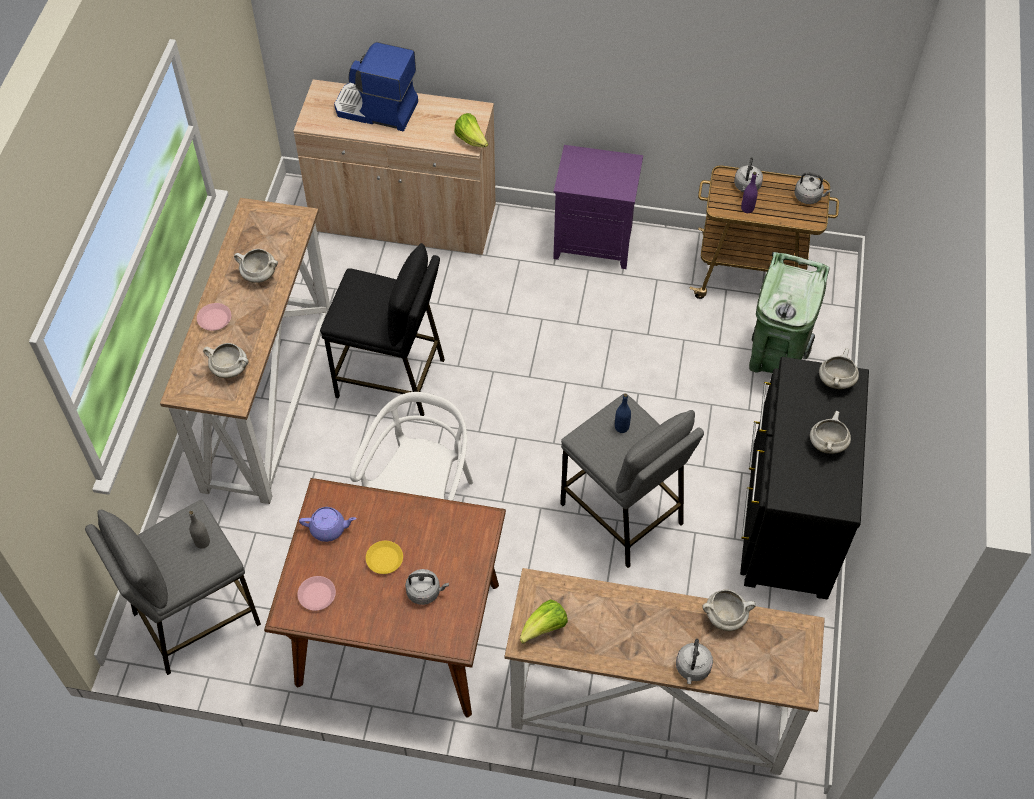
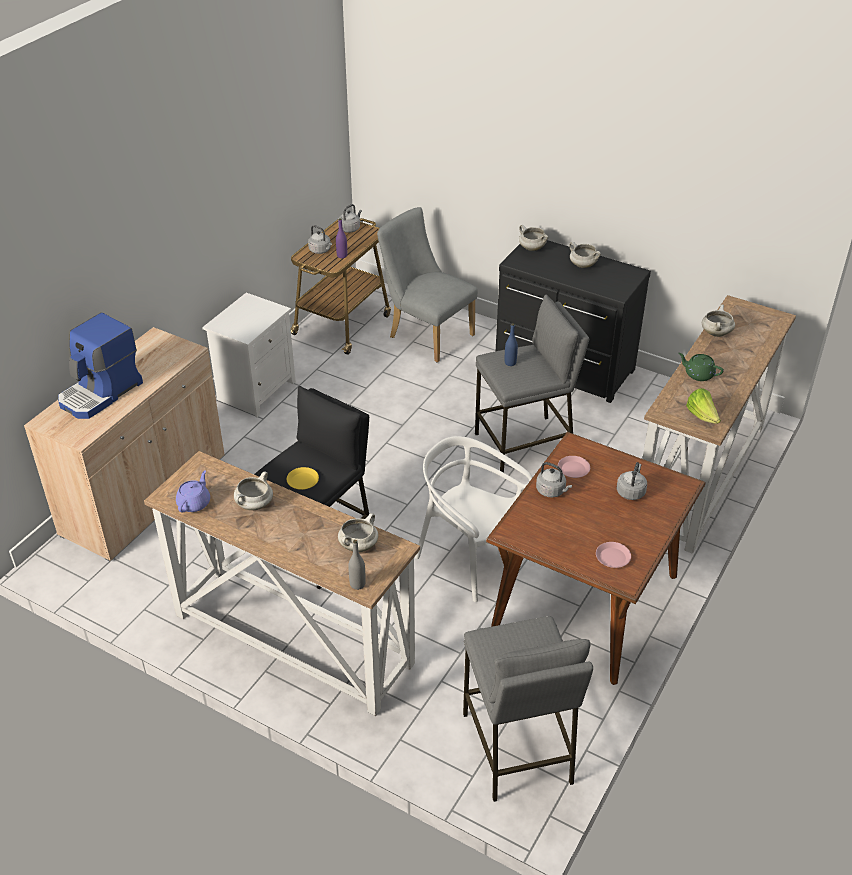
camera: 70 degrees left, 15 degrees down
grey bottle [189,511,210,549] -> grey bottle moved to [348,540,366,590]
pink plate [197,303,231,331] -> pink plate moved to [558,456,590,478]
purple teapot [299,507,357,542] -> purple teapot moved to [176,470,210,512]
yellow plate [366,541,403,574] -> yellow plate moved to [287,467,319,490]
lettuce [455,113,488,147] -> none
purple nightstand [553,145,643,269] -> white nightstand [202,293,296,417]
grey kettle [676,639,713,684] -> grey kettle moved to [536,462,572,498]
green trash can [749,252,830,373] -> grey chair [377,207,478,363]
none -> green teapot [678,353,724,381]

